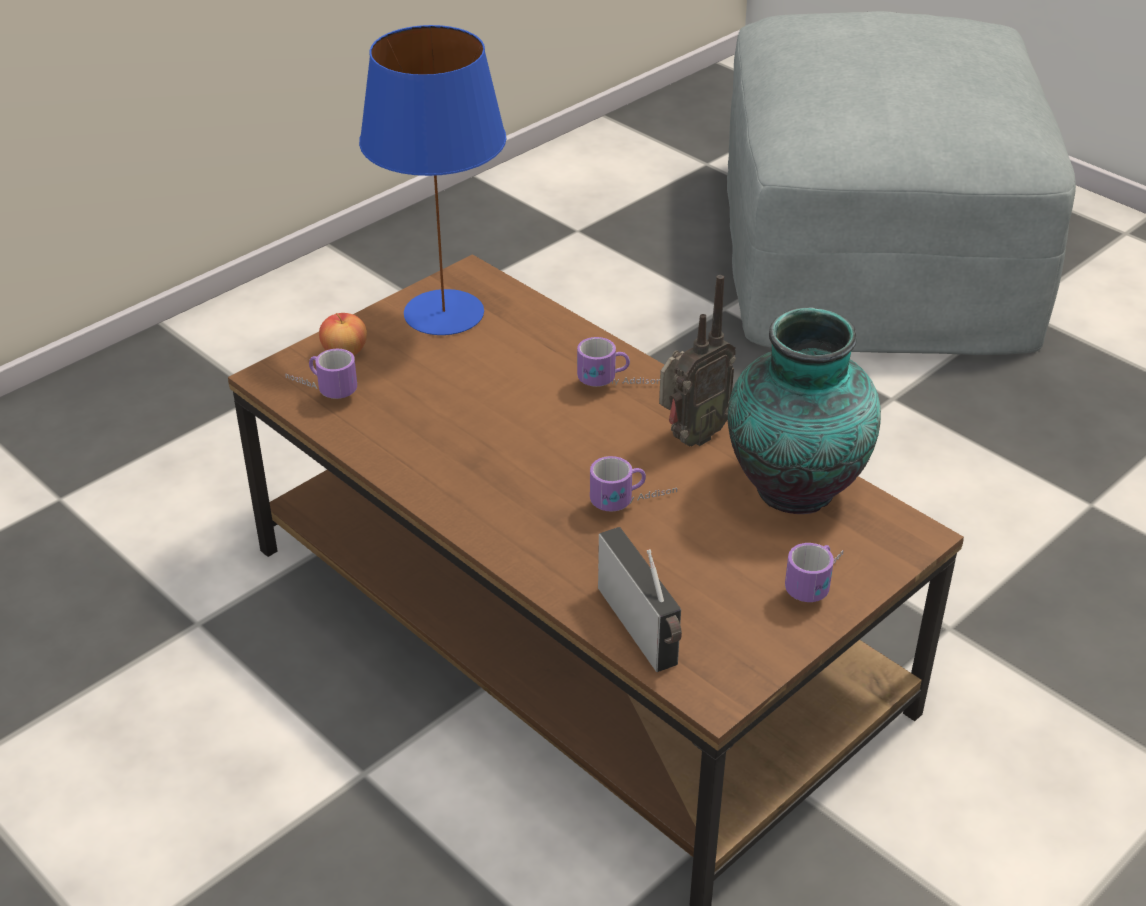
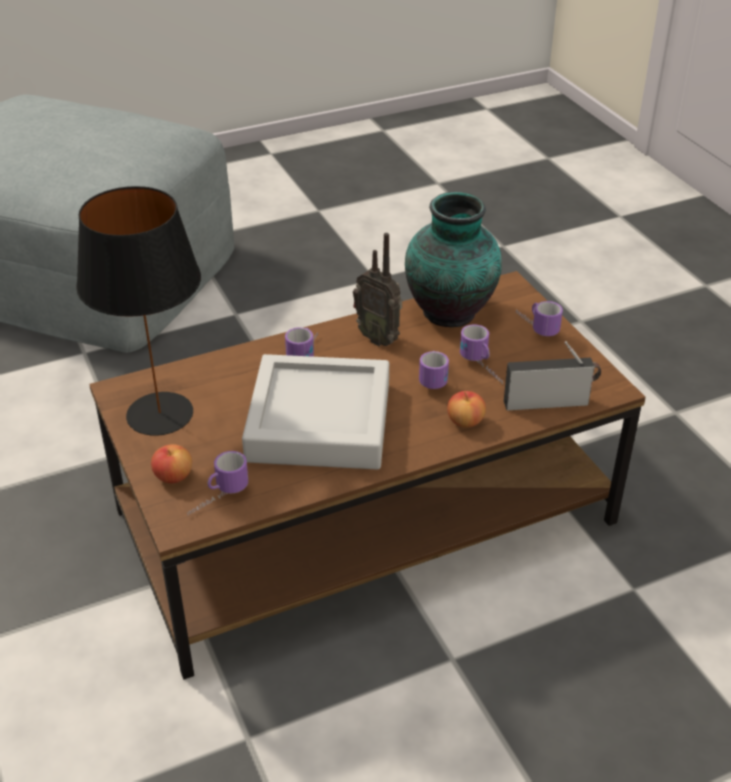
camera: 70 degrees left, 0 degrees up
blue table lamp [359,25,506,335] -> black table lamp [76,186,201,436]
radio [659,275,736,446] -> radio turned 150 degrees clockwise [353,233,402,346]
none -> grey tray [242,354,389,470]
none -> apple [447,391,486,428]
none -> mug [460,324,503,384]

